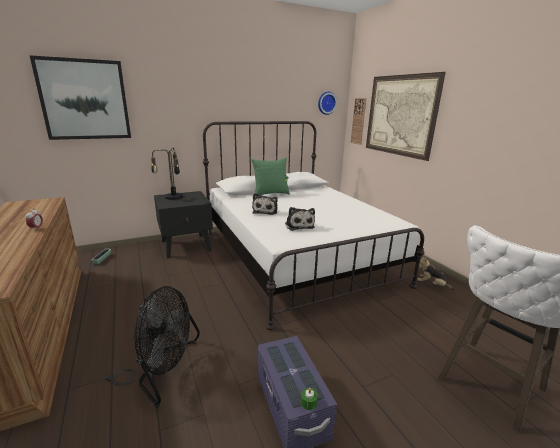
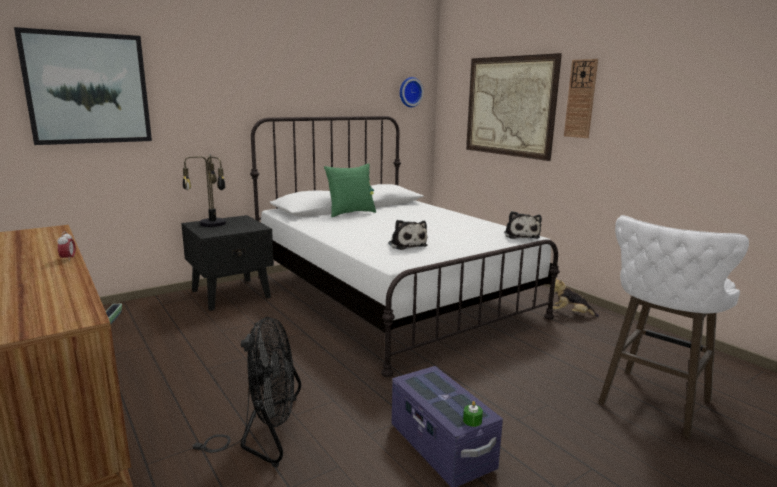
camera: 10 degrees left, 5 degrees down
plush toy [252,193,278,215] -> plush toy moved to [504,211,542,239]
wall clock [351,98,366,145] -> wall clock moved to [564,59,598,138]

